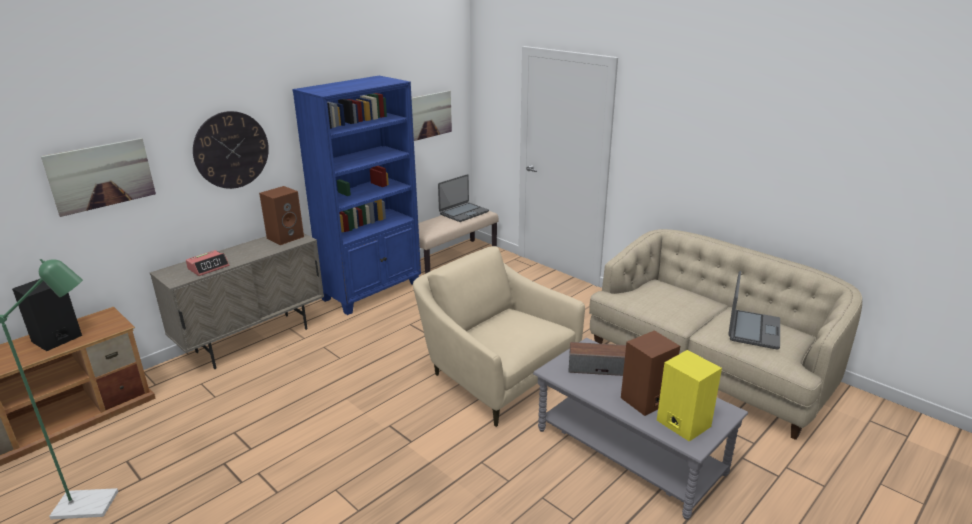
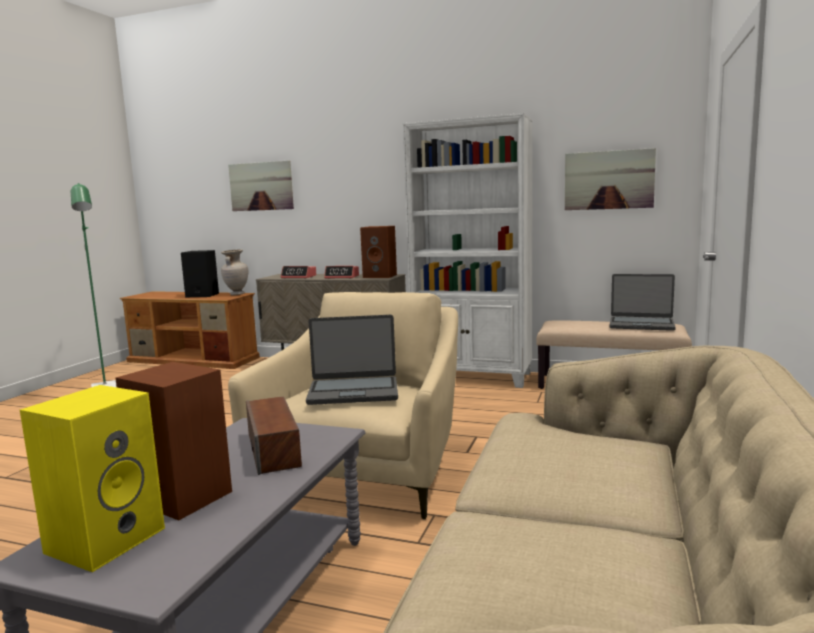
camera: 65 degrees right, 15 degrees down
wall clock [193,111,269,189] -> none
blue bookcase [292,76,421,315] -> white bookcase [403,113,533,388]
laptop [728,271,780,350] -> laptop moved to [306,315,398,405]
none -> beige vase [221,250,248,295]
none -> alarm clock [324,266,359,279]

